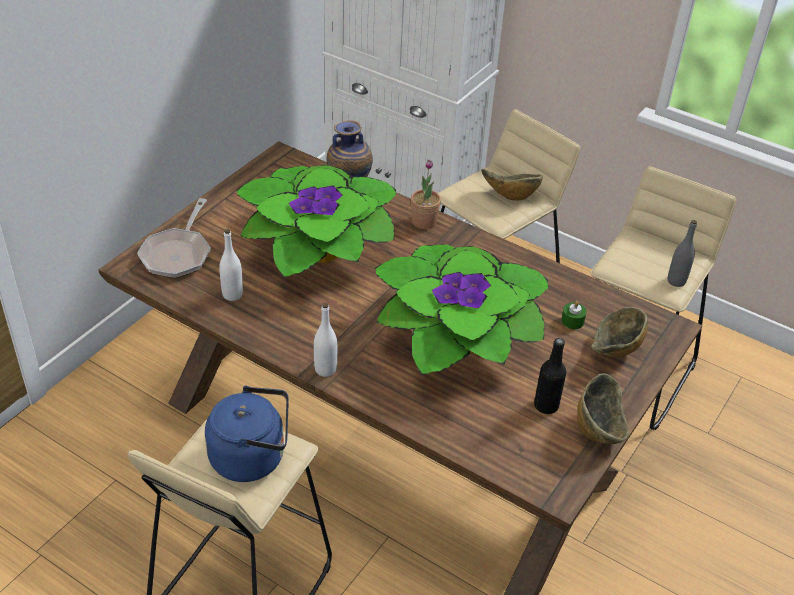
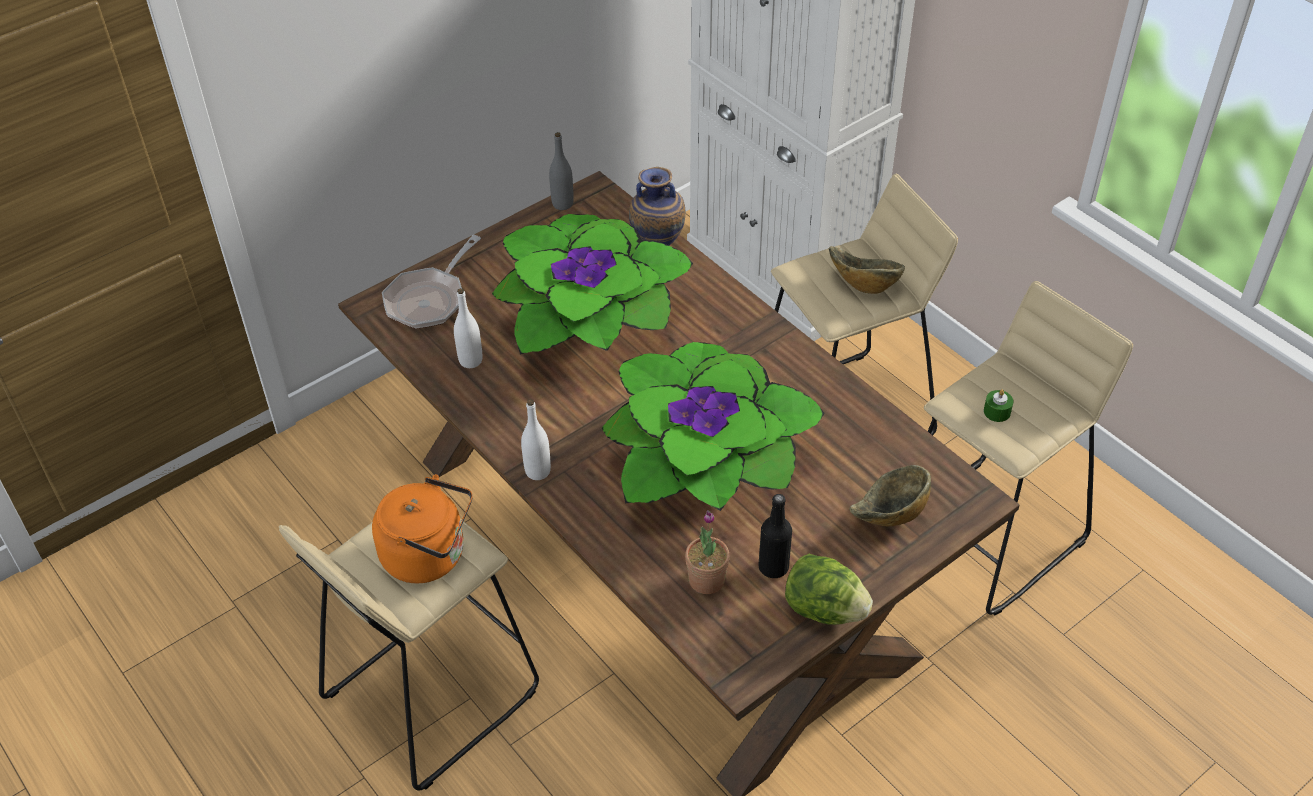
camera: 20 degrees right, 5 degrees up
blue kettle [205,385,289,482] -> orange kettle [372,474,473,583]
potted plant [411,160,441,229] -> potted plant moved to [685,510,730,594]
green candle [561,301,587,329] -> green candle moved to [984,390,1014,422]
bowl [577,373,629,444] -> lettuce [785,554,873,625]
grey bottle [668,220,697,287] -> grey bottle moved to [549,132,574,210]

